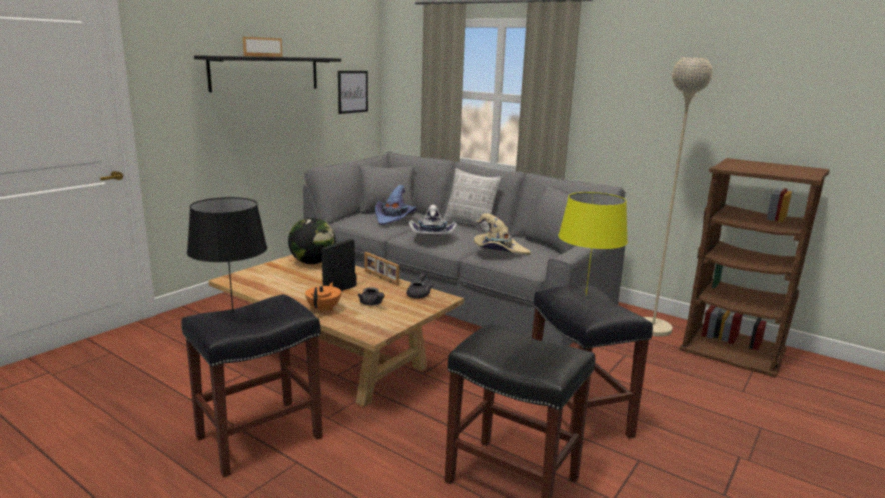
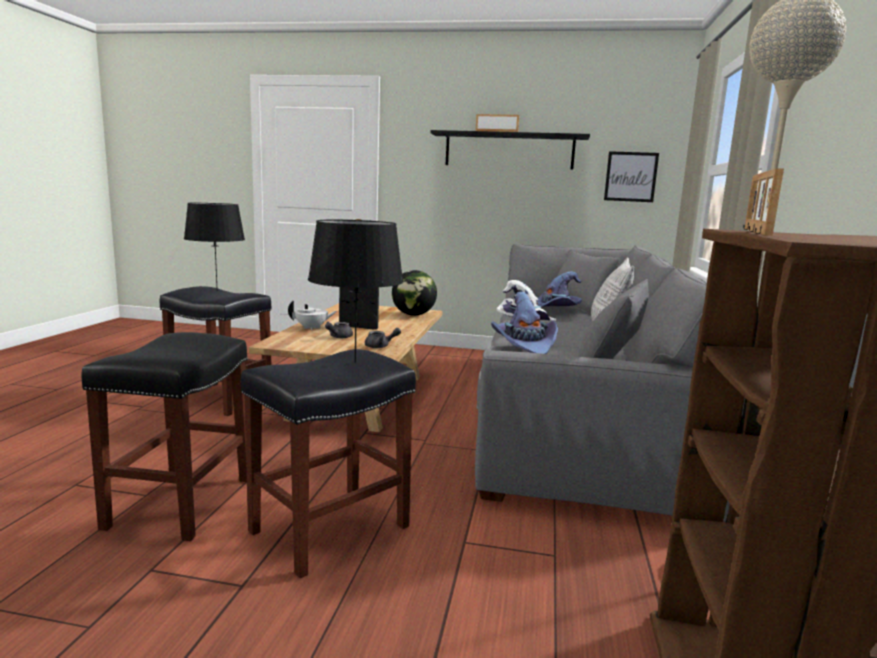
camera: 65 degrees right, 5 degrees down
orange teapot [305,283,341,313] -> white teapot [288,300,337,330]
picture frame [365,252,399,286] -> picture frame moved to [743,168,784,236]
beige hat [474,213,531,254] -> purple hat [491,292,558,354]
yellow table lamp [558,192,628,296] -> black table lamp [308,220,403,363]

